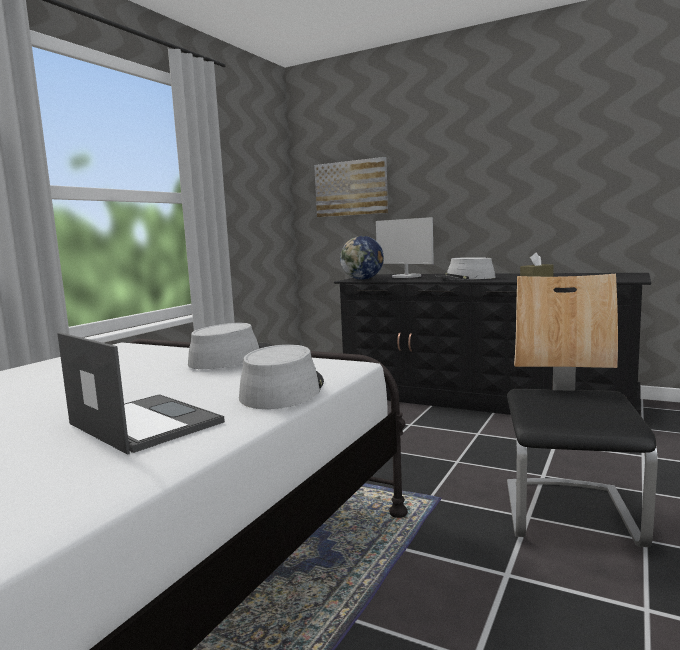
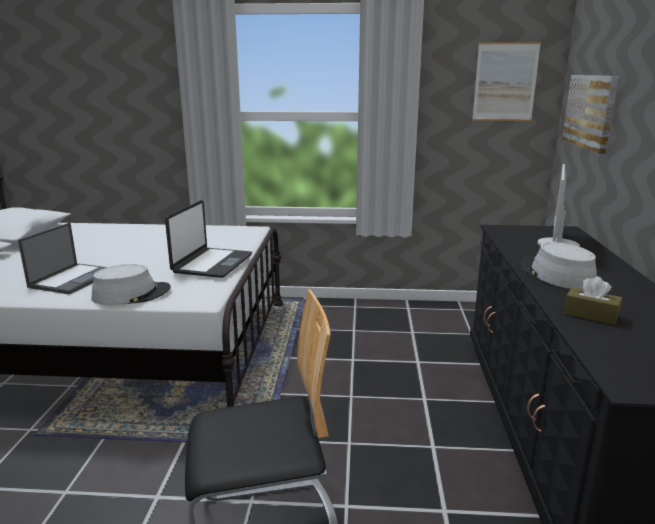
camera: 65 degrees right, 10 degrees up
grey hat [188,323,272,369] -> laptop [165,200,252,278]
globe [340,236,384,280] -> none
none -> picture [472,42,541,121]

